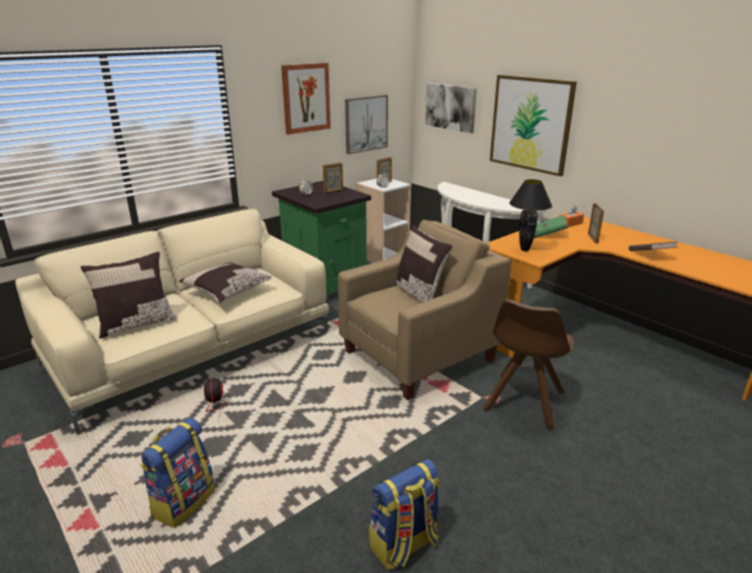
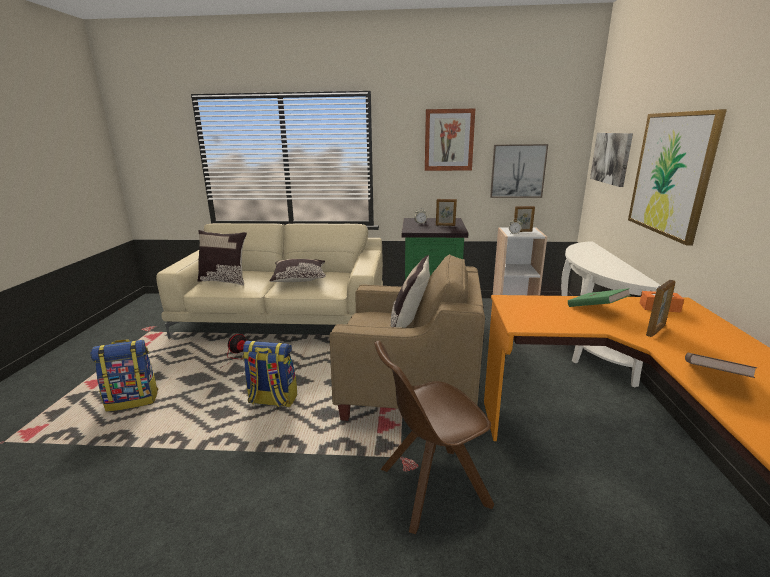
camera: 45 degrees right, 5 degrees down
backpack [369,459,440,570] -> backpack moved to [242,341,297,407]
black table lamp [509,179,552,251] -> none

